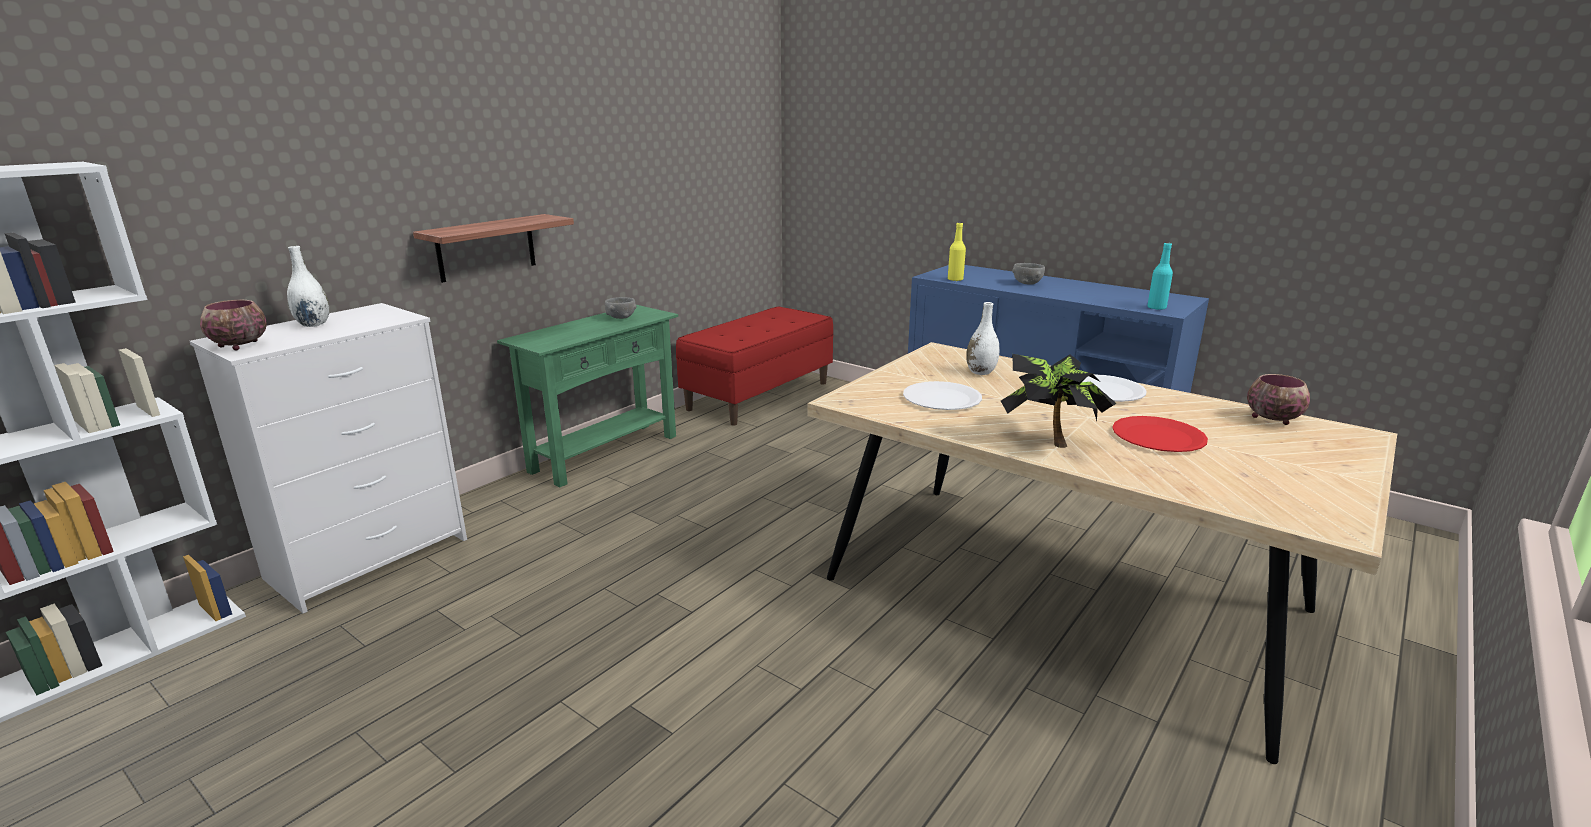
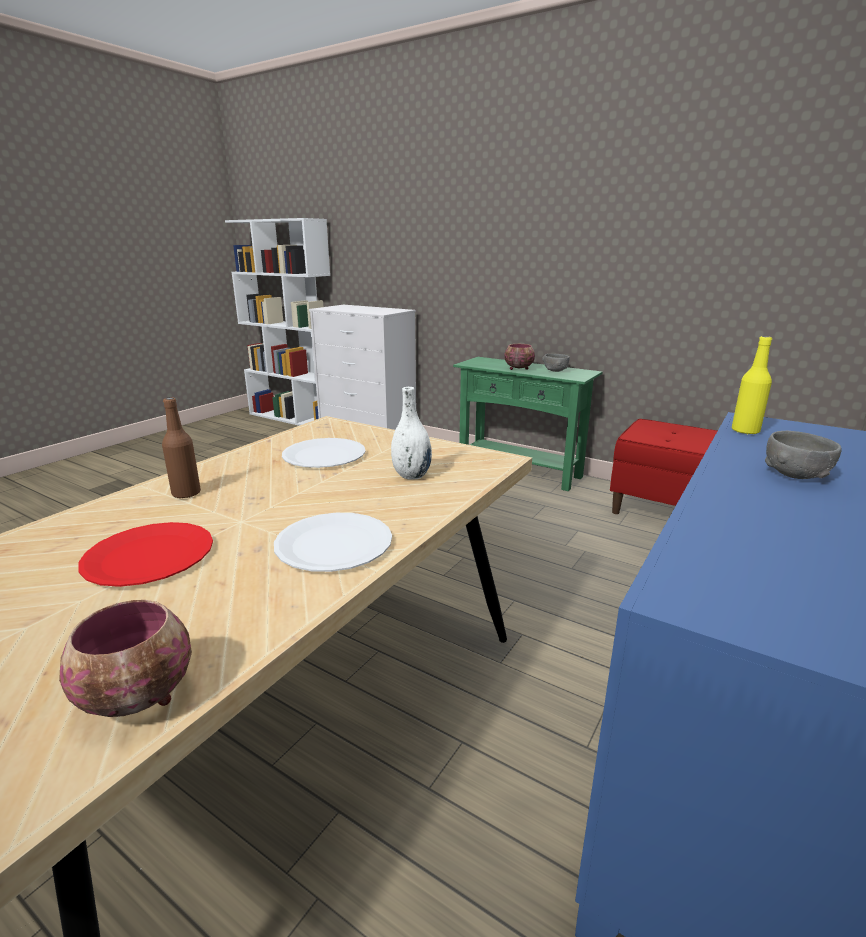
camera: 85 degrees right, 0 degrees up
bowl [200,300,267,350] -> bowl moved to [504,344,535,370]
white vase [287,246,330,327] -> none
shelf [413,214,574,283] -> none
potted plant [1001,354,1116,448] -> brown bottle [162,397,201,498]
turquoise bottle [1147,243,1173,310] -> none

